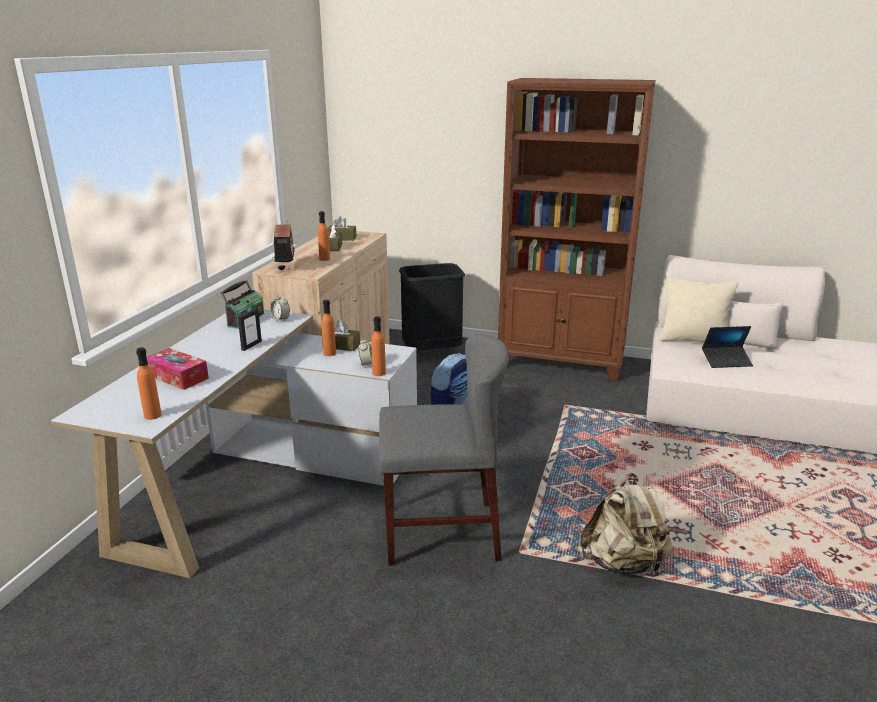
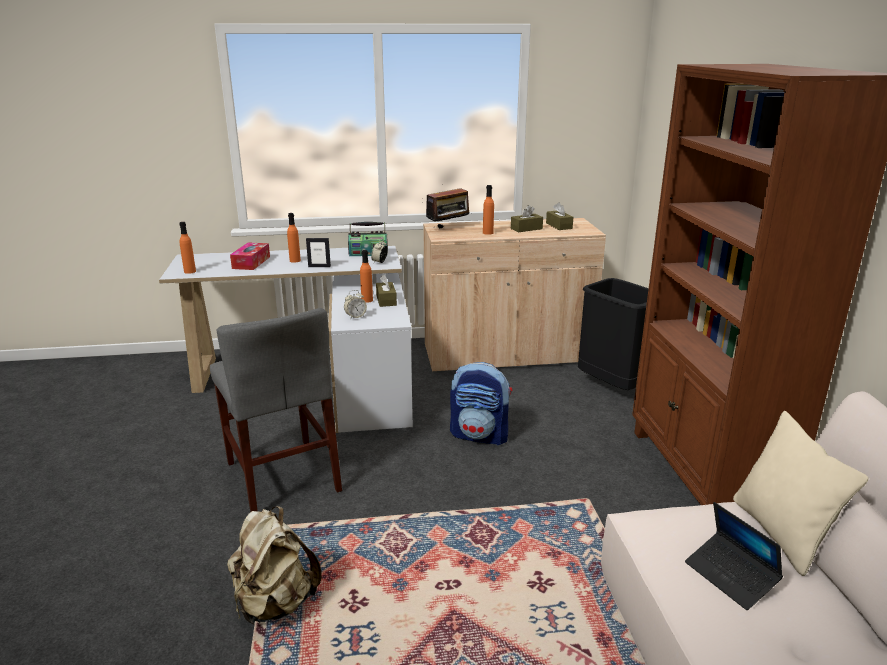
camera: 65 degrees right, 0 degrees up
orange bottle [371,316,386,376] -> orange bottle moved to [287,213,301,263]

